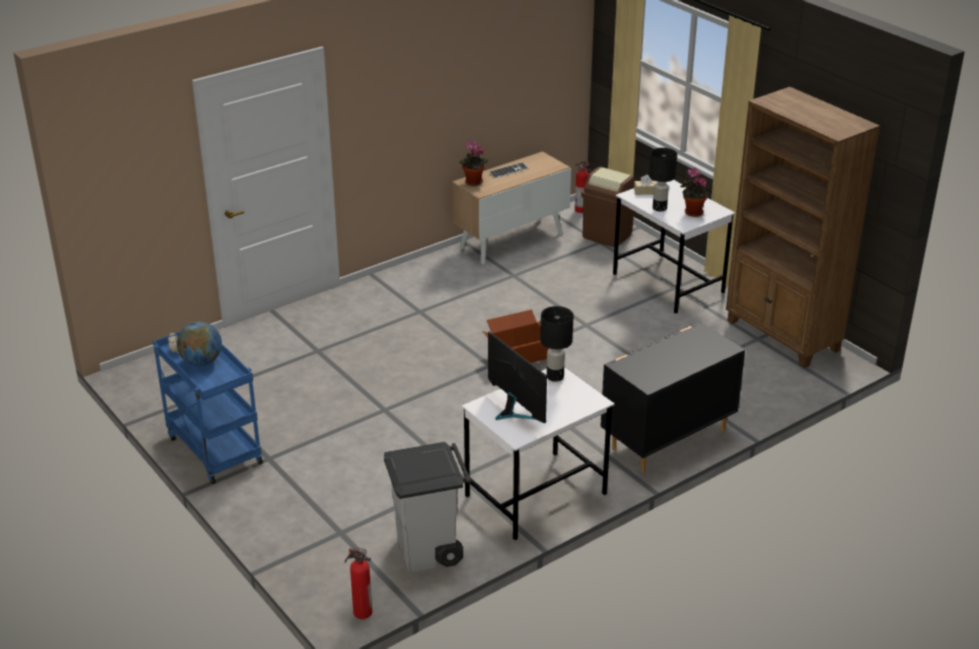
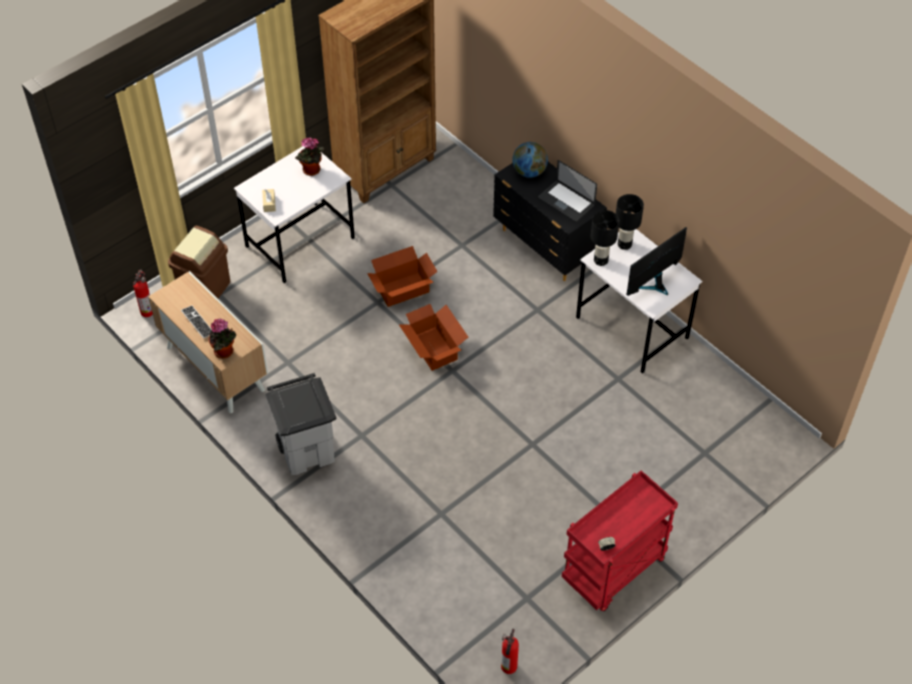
camera: 95 degrees left, 20 degrees up
blue cart [153,332,263,484] -> red cart [562,470,678,611]
globe [177,321,222,366] -> globe moved to [513,142,548,178]
fire extinguisher [345,548,372,619] -> fire extinguisher moved to [501,629,519,674]
grey trash can [384,442,471,573] -> grey trash can moved to [265,373,337,475]
black table lamp [649,148,677,212] -> black table lamp moved to [616,194,644,250]
none -> cardboard box [367,246,438,307]
none -> laptop [538,160,597,222]

